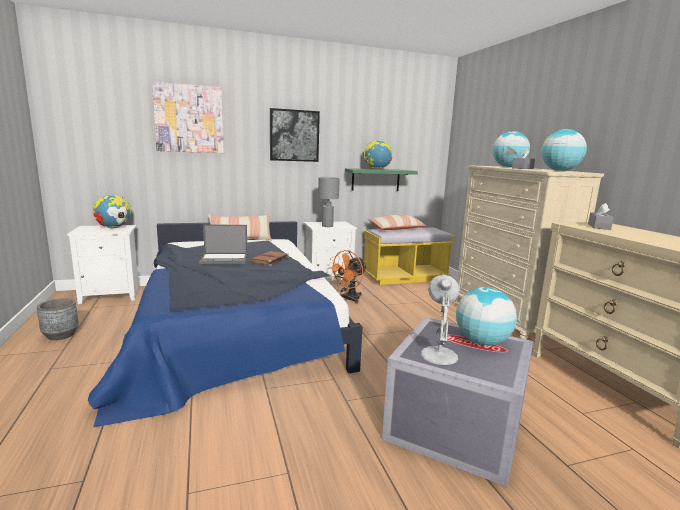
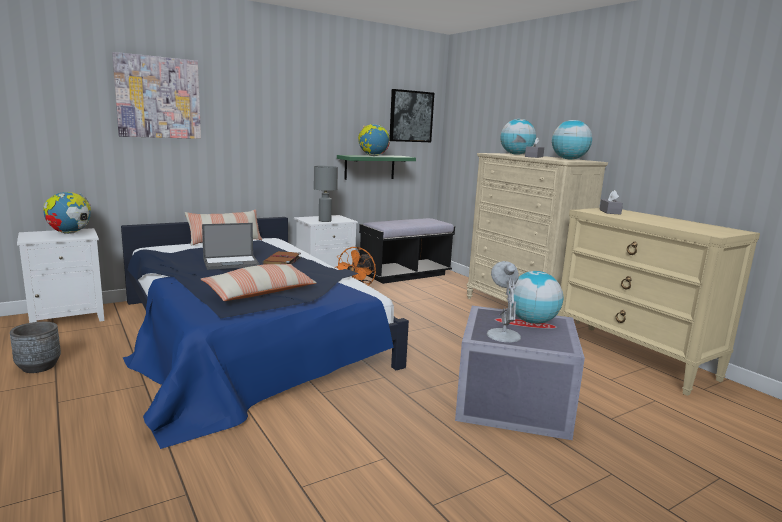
camera: 15 degrees left, 0 degrees up
picture [270,108,320,162] -> picture moved to [389,89,434,142]
yellow bench [364,227,454,285] -> black bench [359,218,455,284]
pillow [368,215,426,230] -> pillow moved to [201,264,317,301]

